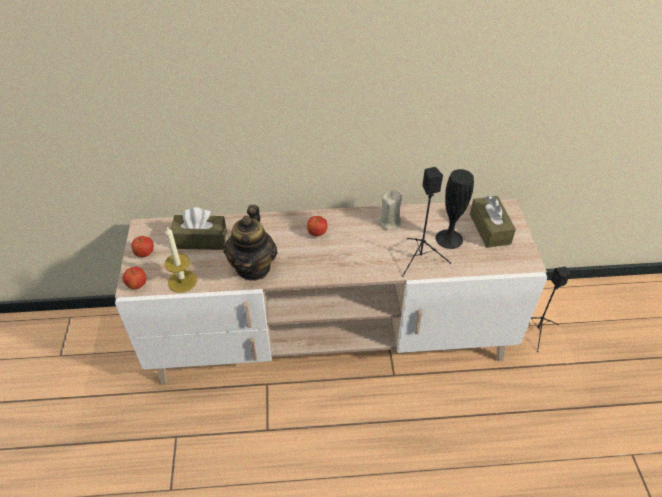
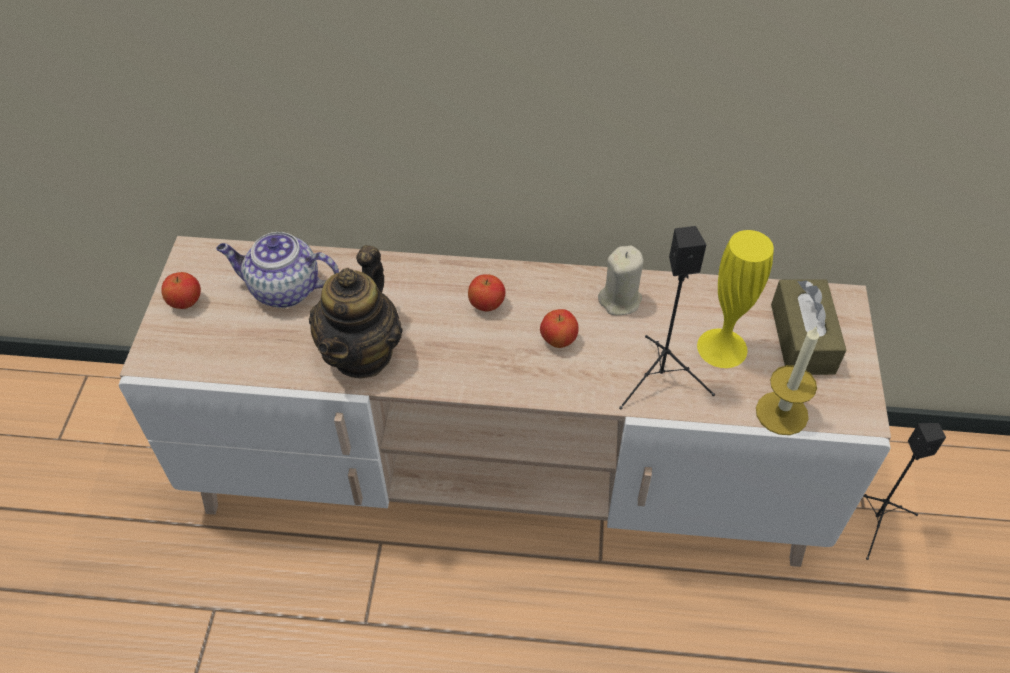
camera: 10 degrees right, 5 degrees up
apple [123,267,146,289] -> apple moved to [540,309,579,348]
candle [164,226,197,293] -> candle moved to [756,326,819,435]
brown tissue box [170,207,227,250] -> teapot [216,232,339,308]
black vase [436,169,474,249] -> yellow vase [697,230,774,368]

